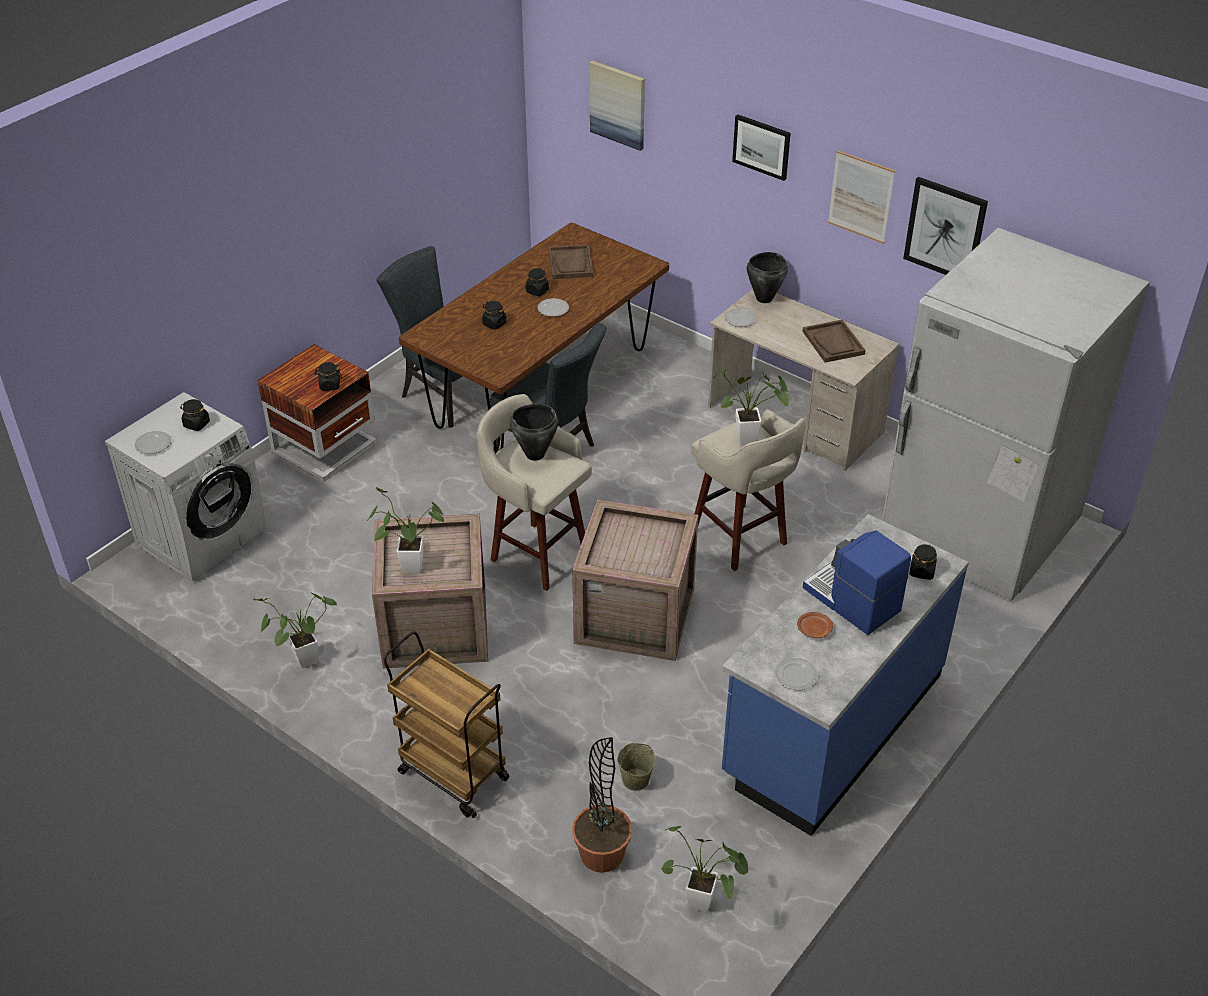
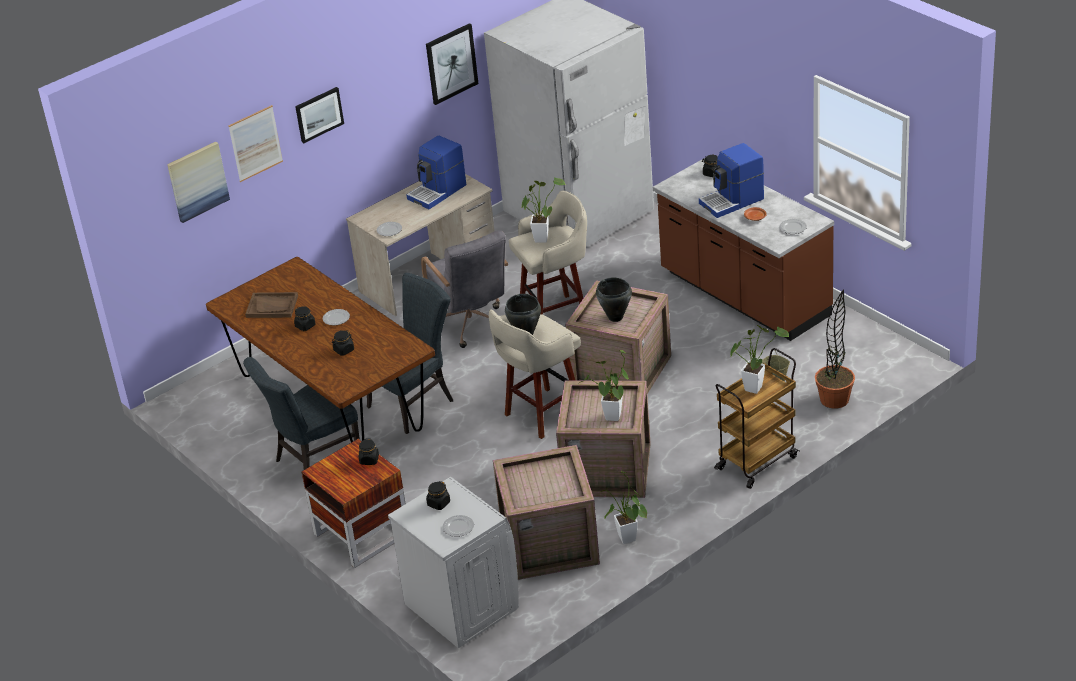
camera: 75 degrees left, 5 degrees down
potted plant [661,826,749,912] -> potted plant moved to [730,325,789,394]
blue counter [722,514,969,836] -> brown counter [653,157,834,341]
black cooking pot [747,252,788,303] -> black cooking pot moved to [596,277,632,322]
brown tray [802,320,866,363] -> coffee machine [406,136,466,209]
picture [828,150,895,244] -> picture moved to [228,105,283,182]
none -> grey office chair [421,230,508,348]
none -> crate [493,445,600,580]

